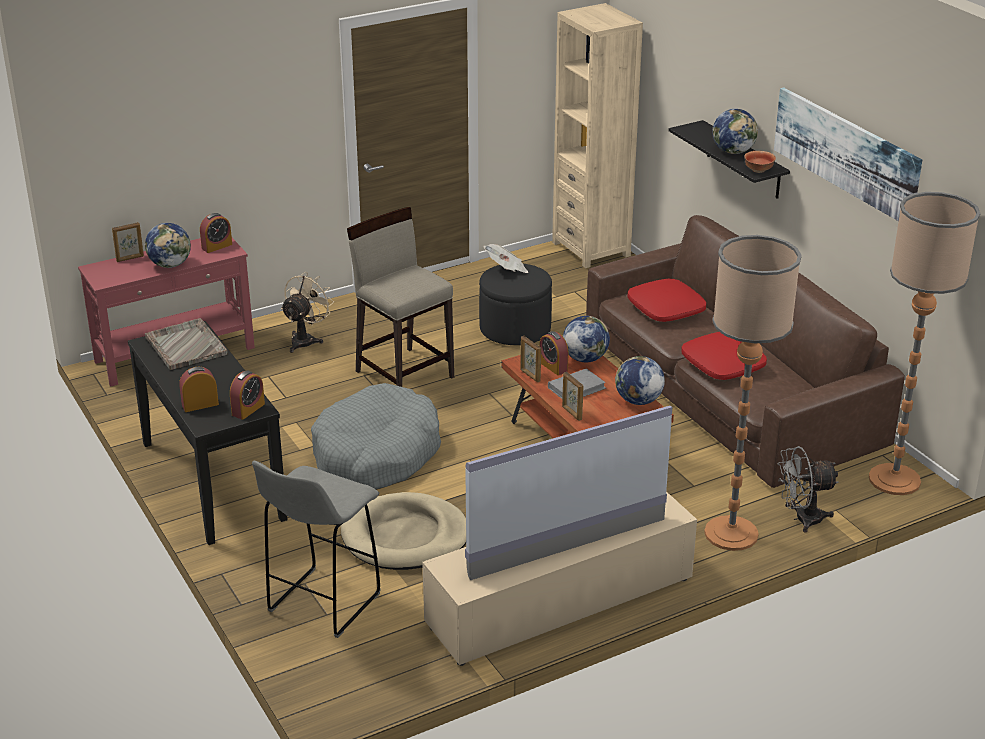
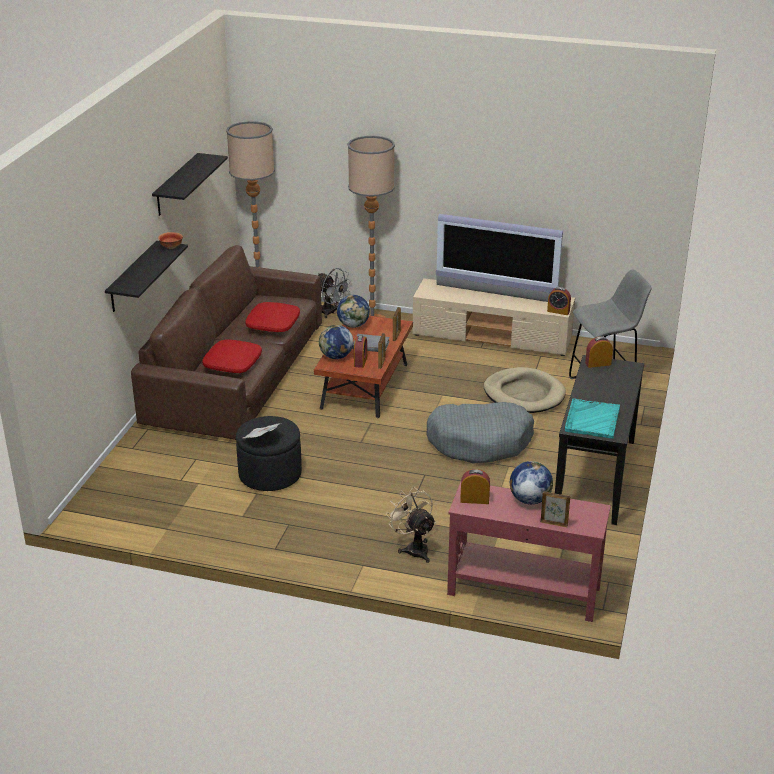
camera: 135 degrees left, 0 degrees up
grey tray [145,318,227,370] -> turquoise tray [565,398,620,439]
alarm clock [179,367,219,412] -> alarm clock moved to [547,287,571,315]
beige fan [281,272,334,353] -> beige fan turned 75 degrees clockwise [386,487,436,563]
beige stool [347,207,454,387] -> none
beige bookcase [552,3,643,268] -> none
globe [712,109,758,154] -> none
picture [774,88,923,221] -> black shelf [152,153,228,216]

